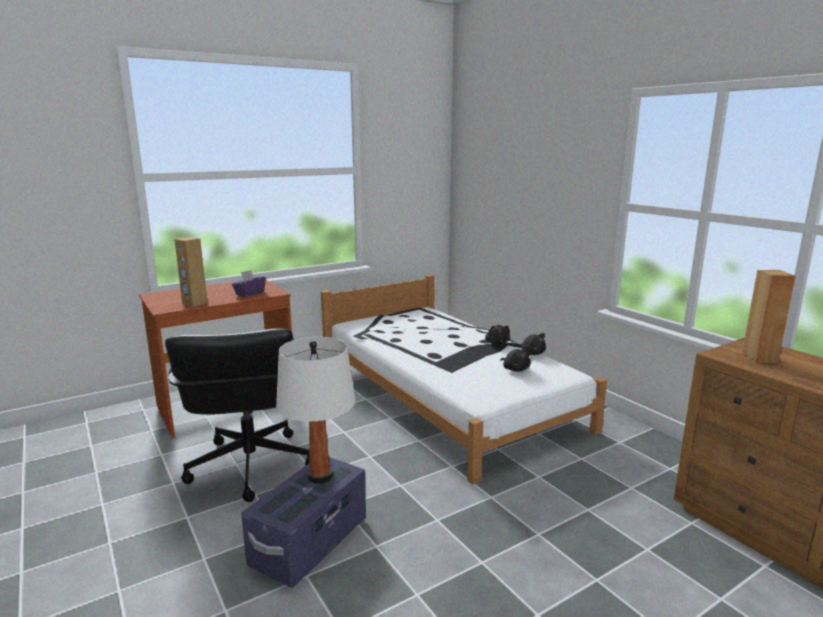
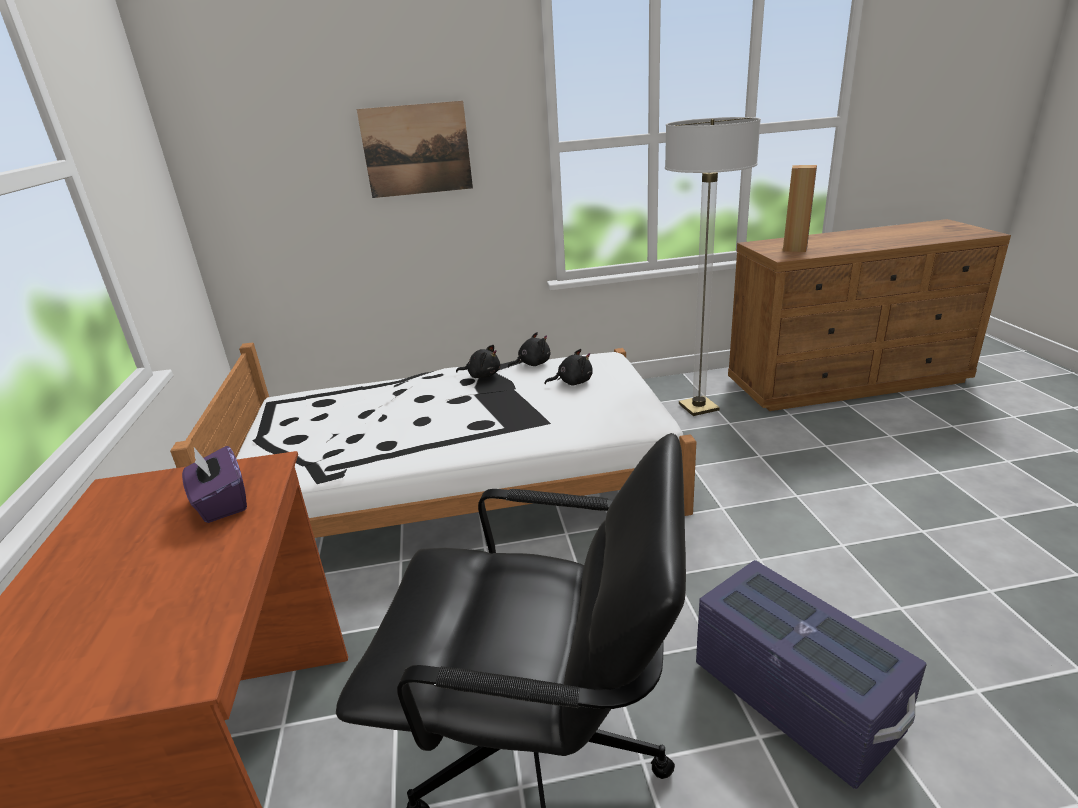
camera: 65 degrees left, 10 degrees up
brown speaker [174,237,208,307] -> none
white table lamp [276,337,356,484] -> none
none -> picture [357,101,473,198]
none -> floor lamp [665,117,761,416]

